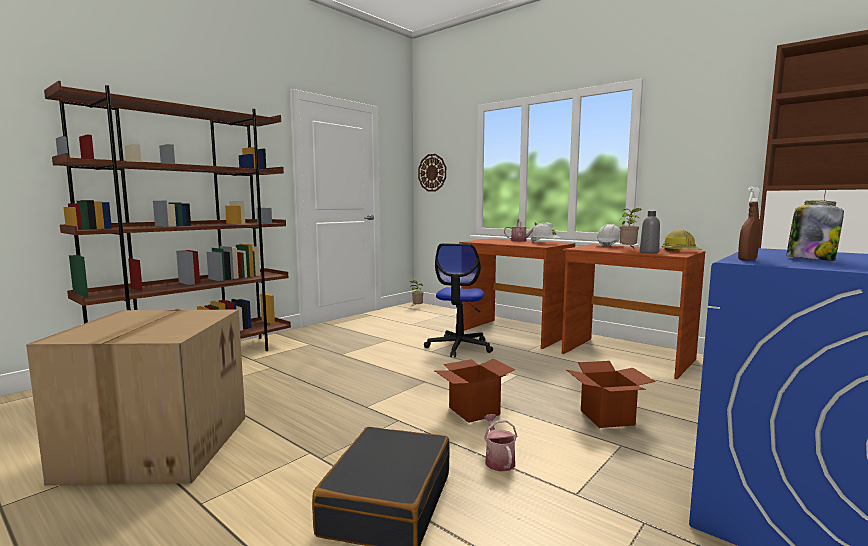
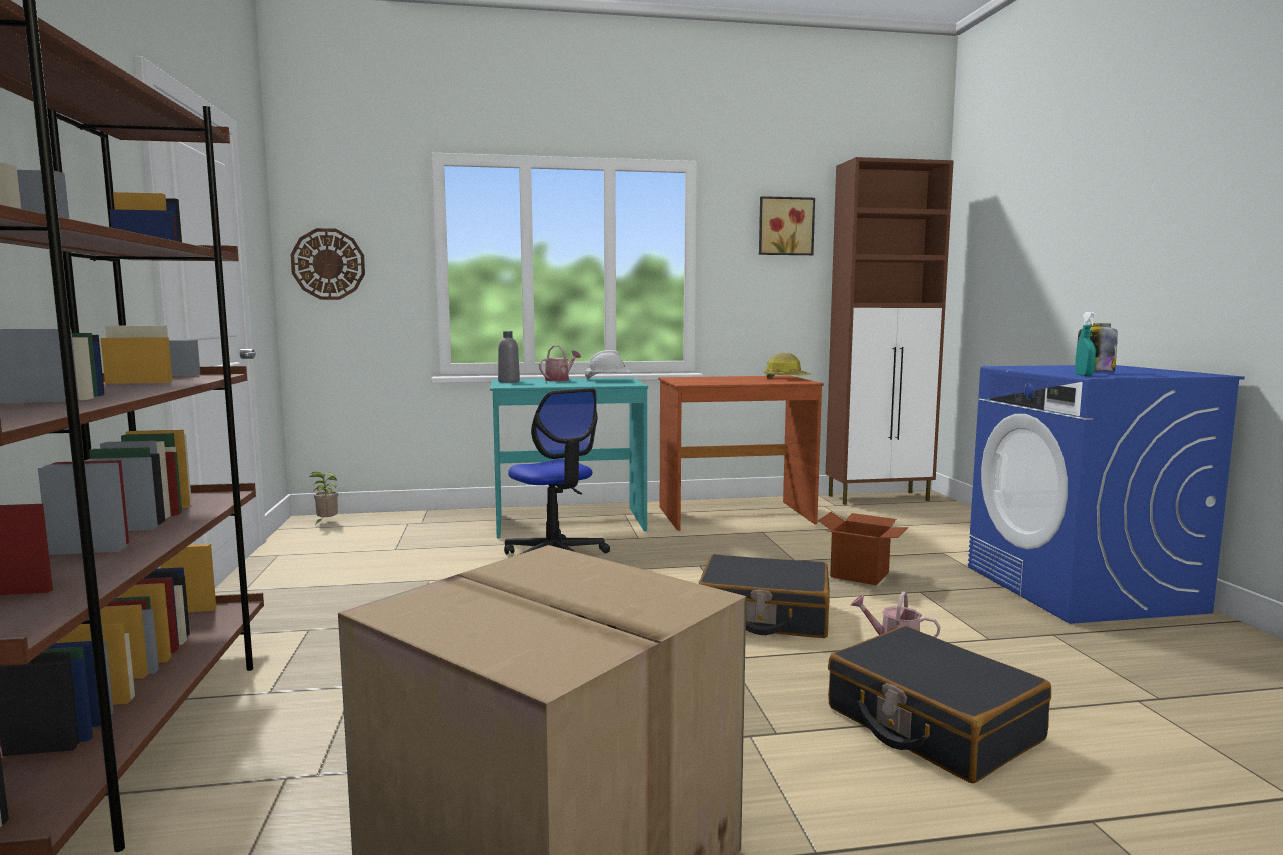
camera: 50 degrees left, 0 degrees up
cardboard box [435,359,515,423] -> black suitcase [698,554,830,638]
brown desk [459,238,575,349] -> turquoise desk [490,377,648,538]
white hard hat [596,224,620,247] -> none
potted plant [620,208,641,249] -> none
grey bottle [640,211,660,253] -> grey bottle moved to [498,331,520,383]
brown spray bottle [738,186,760,261] -> turquoise spray bottle [1075,312,1096,376]
none -> picture [759,196,815,255]

